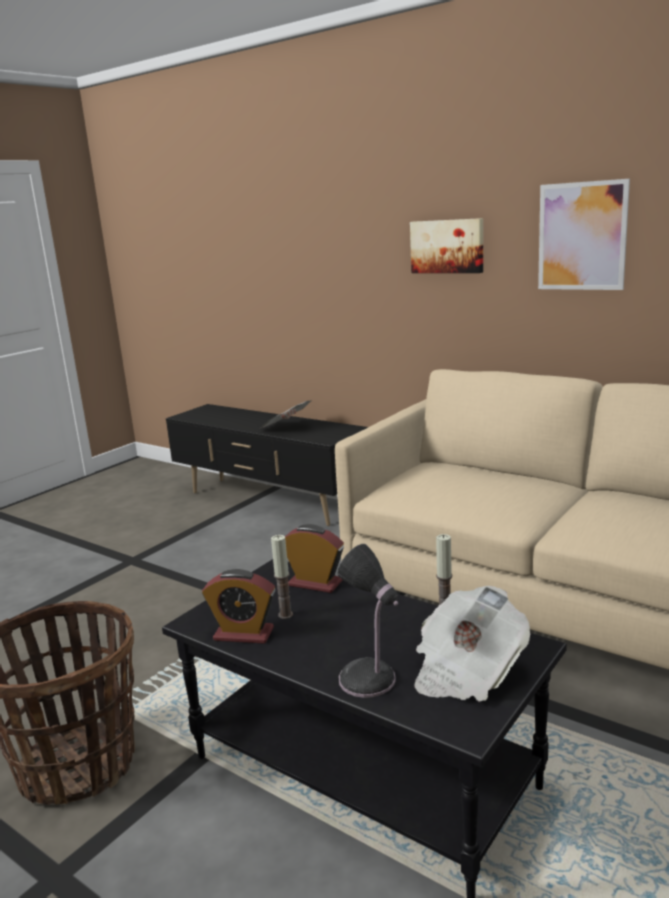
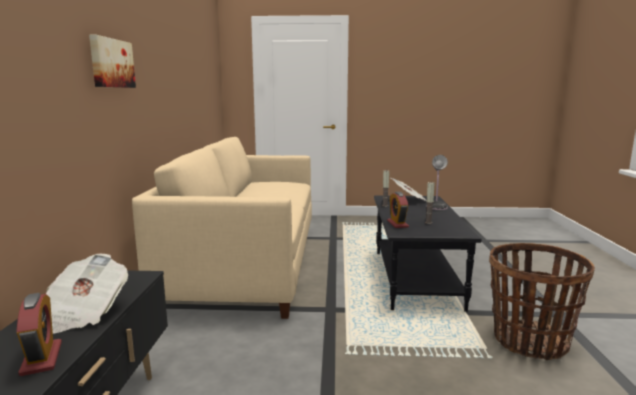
camera: 125 degrees left, 5 degrees down
alarm clock [202,569,276,644] -> alarm clock moved to [16,293,62,376]
picture [538,179,630,290] -> none

